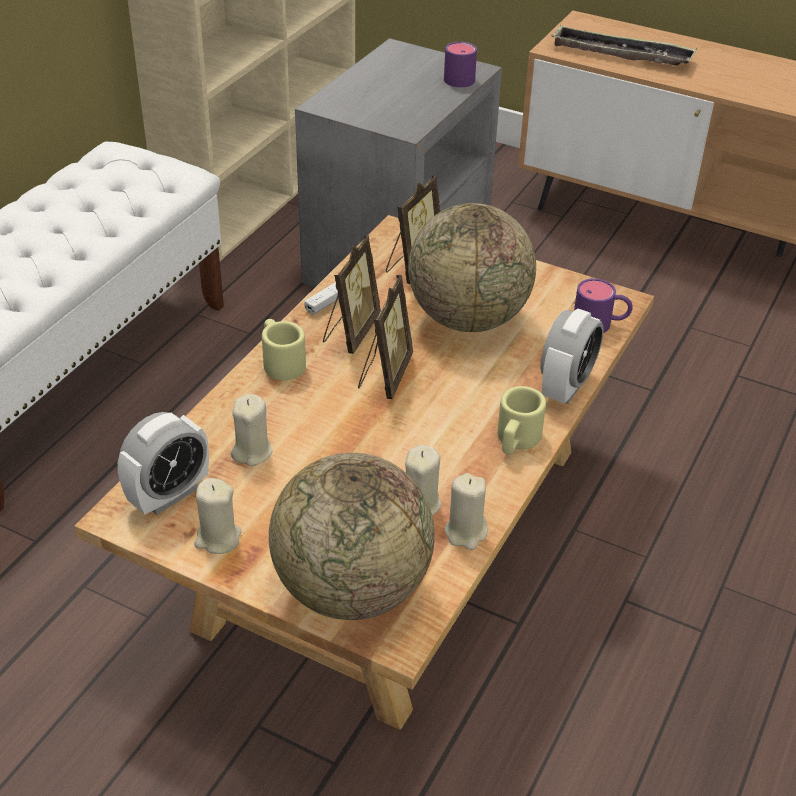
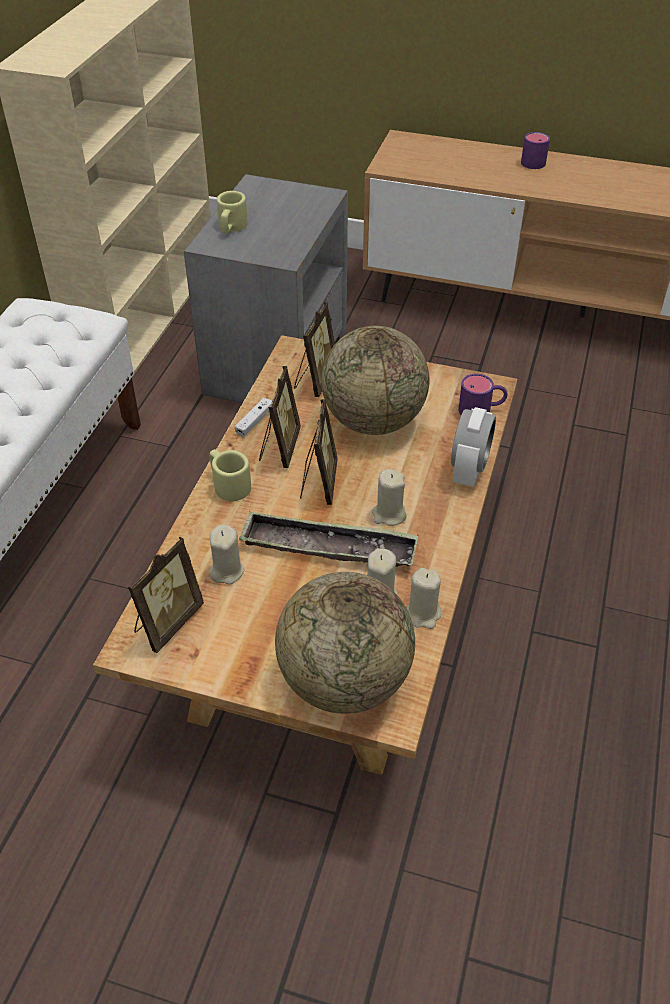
camera: 10 degrees left, 5 degrees up
alarm clock [118,412,209,515] -> picture frame [128,537,204,653]
beige candle [194,478,242,554] -> beige candle moved to [372,469,407,526]
purple mug [444,42,477,87] -> purple mug moved to [521,132,550,169]
beige mug [497,386,546,454] -> beige mug moved to [217,191,248,233]
tray [551,25,697,66] -> tray moved to [239,511,418,567]

